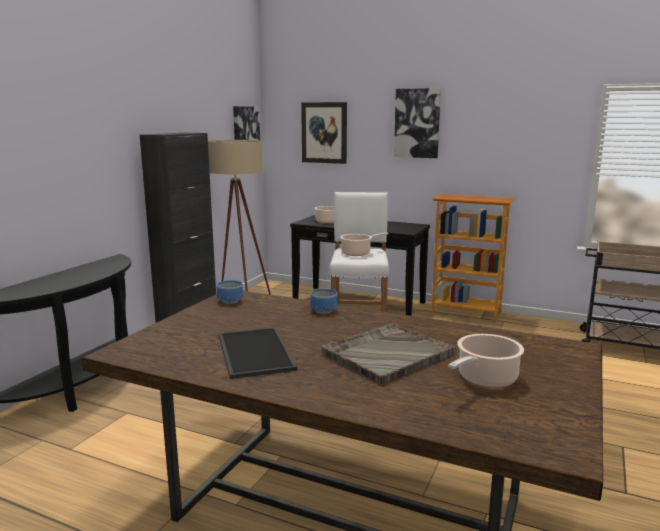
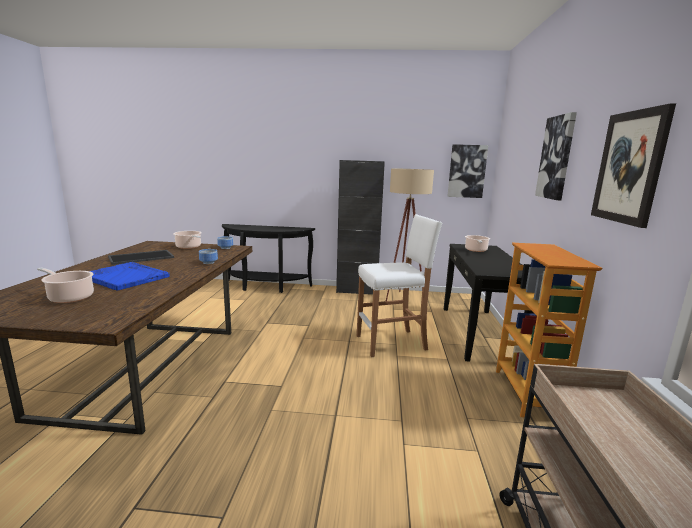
camera: 70 degrees right, 0 degrees up
picture [301,102,347,164] -> picture moved to [591,103,676,228]
grey tray [322,324,456,385] -> blue tray [90,262,170,291]
cooking pot [340,232,389,256] -> cooking pot moved to [173,231,202,249]

